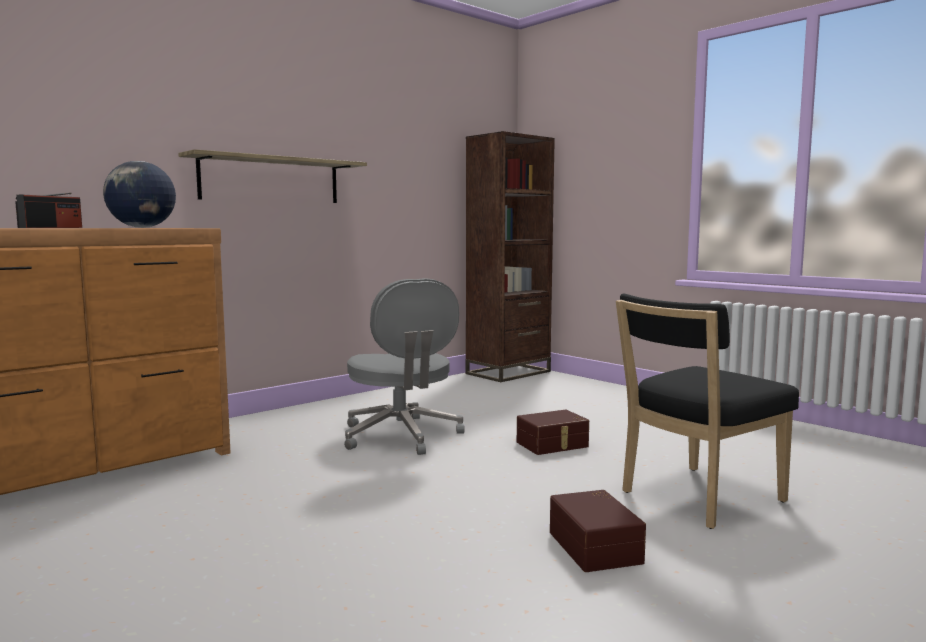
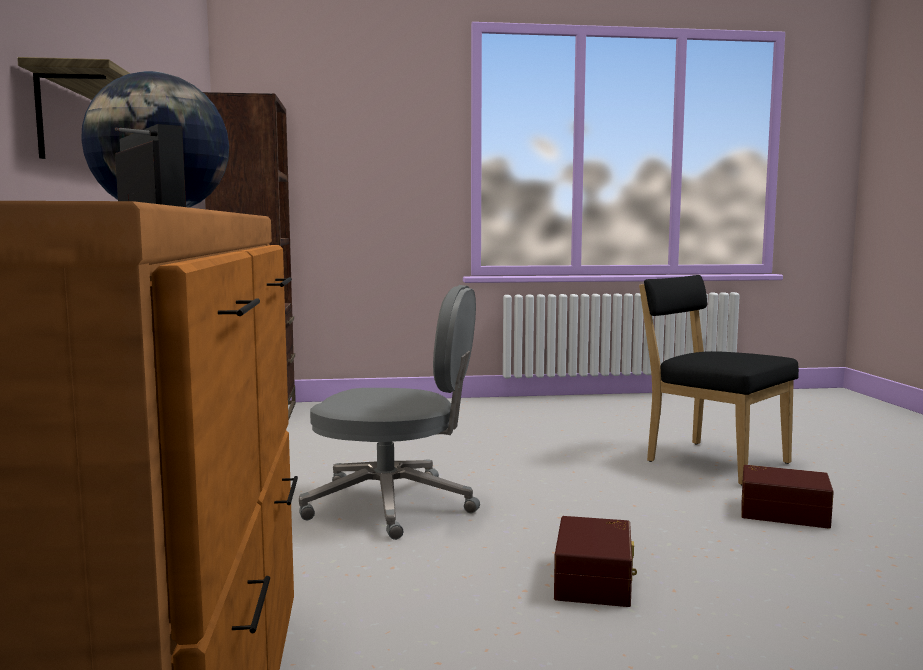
camera: 55 degrees left, 0 degrees up
brown storage box [517,410,589,455] -> brown storage box moved to [554,516,637,607]
black chair [616,294,799,529] -> black chair turned 135 degrees clockwise [639,275,799,485]

